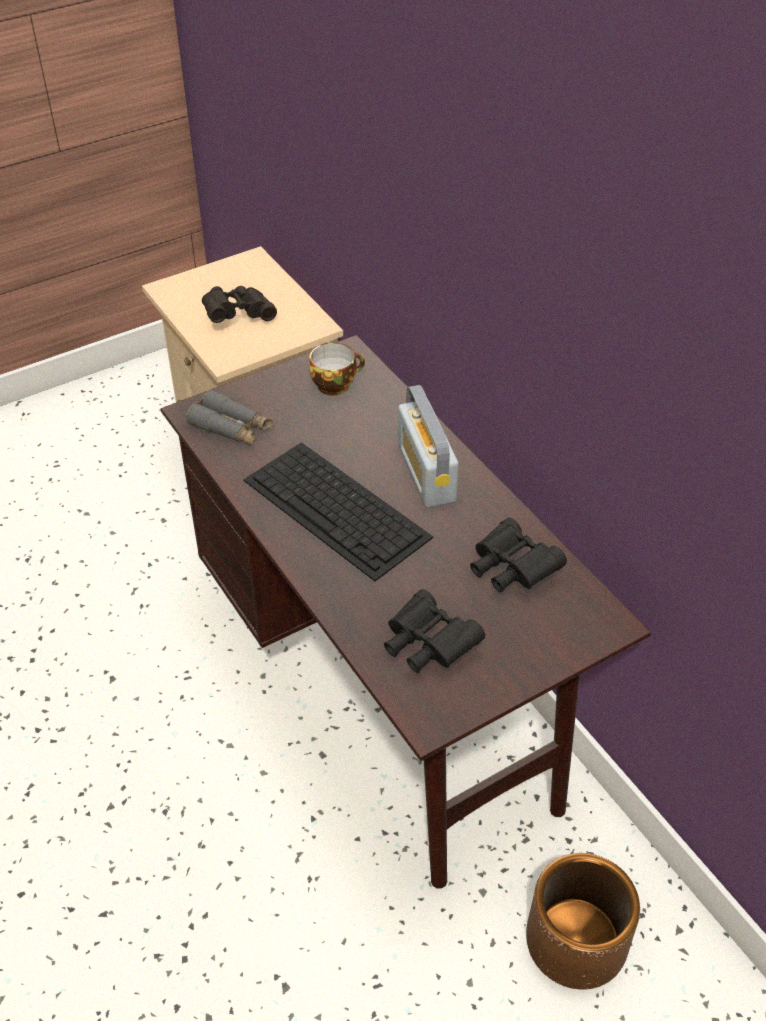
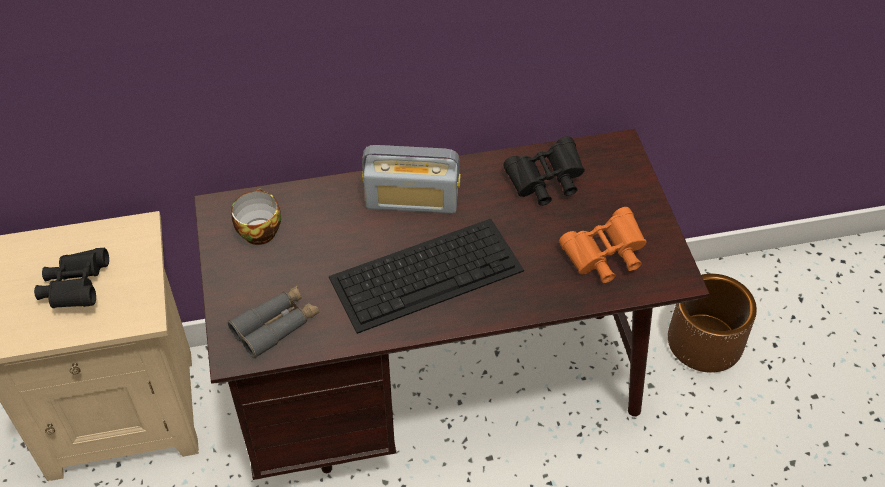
camera: 70 degrees left, 5 degrees up
black binoculars [384,589,485,673] -> orange binoculars [559,207,647,283]

